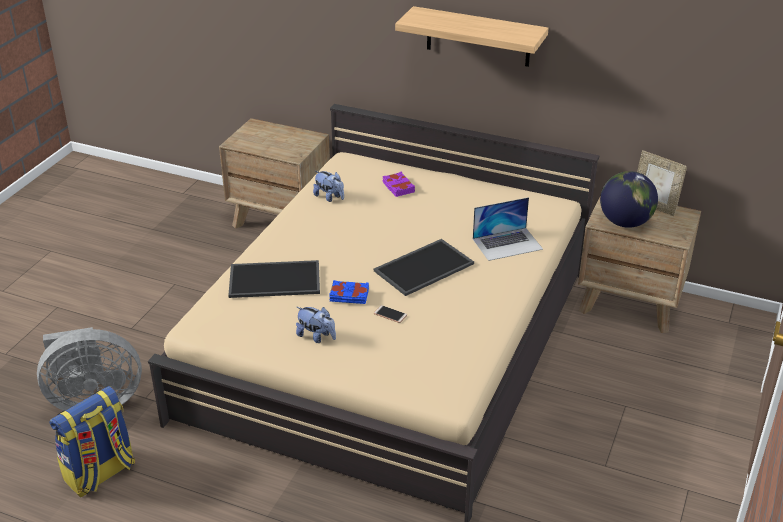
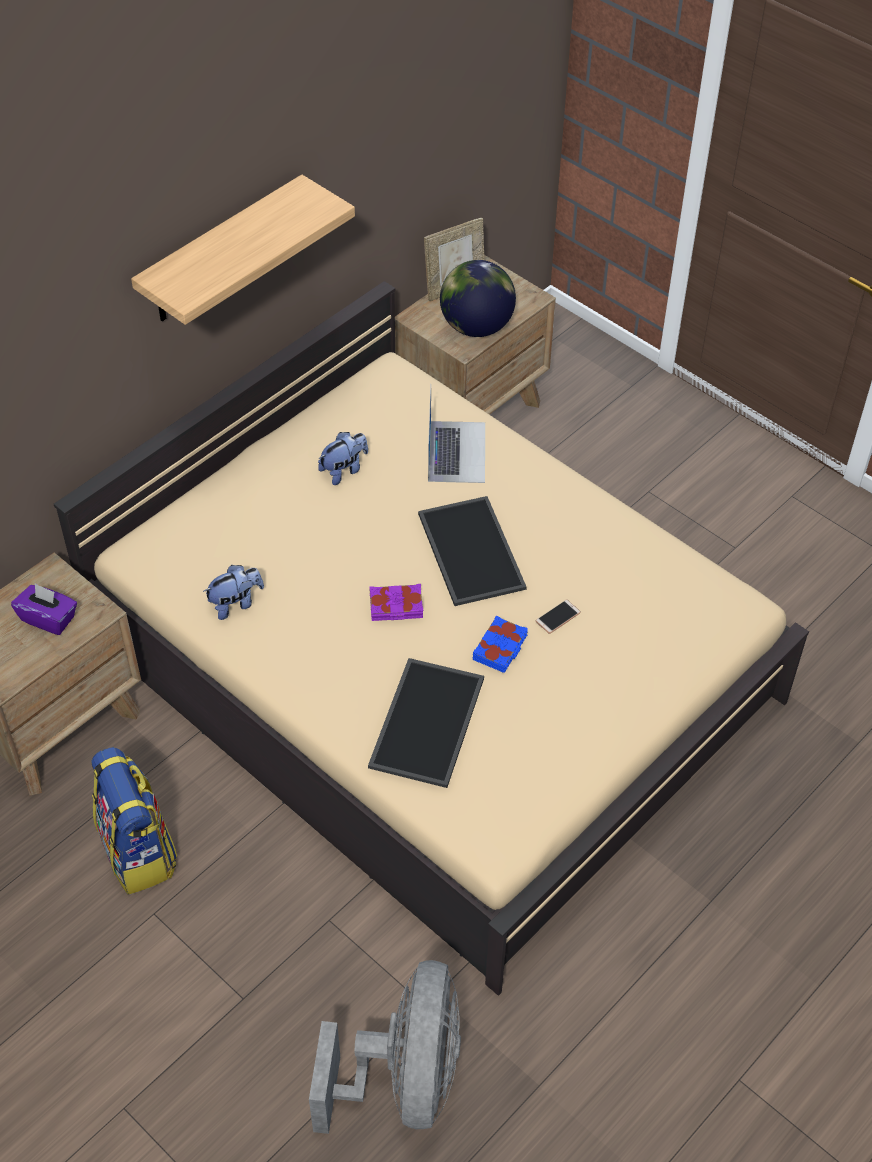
camera: 70 degrees left, 15 degrees up
backpack [50,386,135,497] -> backpack moved to [91,747,177,895]
plush toy [296,307,336,343] -> plush toy moved to [318,432,368,485]
purple book [383,172,415,197] -> purple book moved to [369,584,423,621]
none -> purple tissue box [11,583,77,635]

